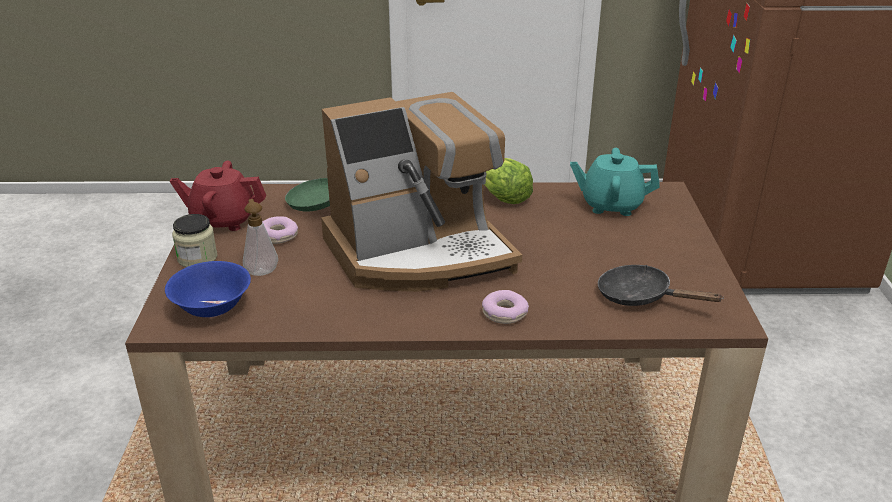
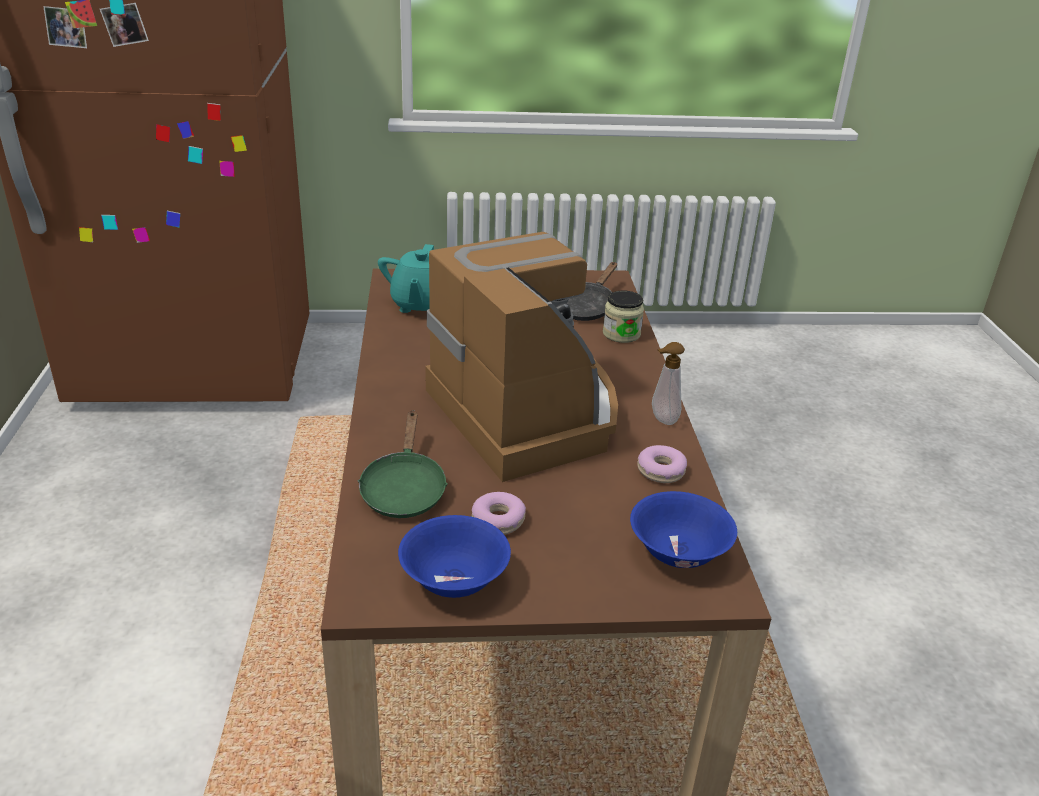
camera: 95 degrees left, 0 degrees up
red teapot [170,161,266,231] -> blue bowl [398,515,511,598]
jar [172,214,218,267] -> jar moved to [603,291,644,343]
soap dispenser [243,199,278,276] -> soap dispenser moved to [652,342,685,425]
donut [482,290,529,324] -> donut moved to [637,445,687,483]
lettuce [484,158,533,204] -> none

